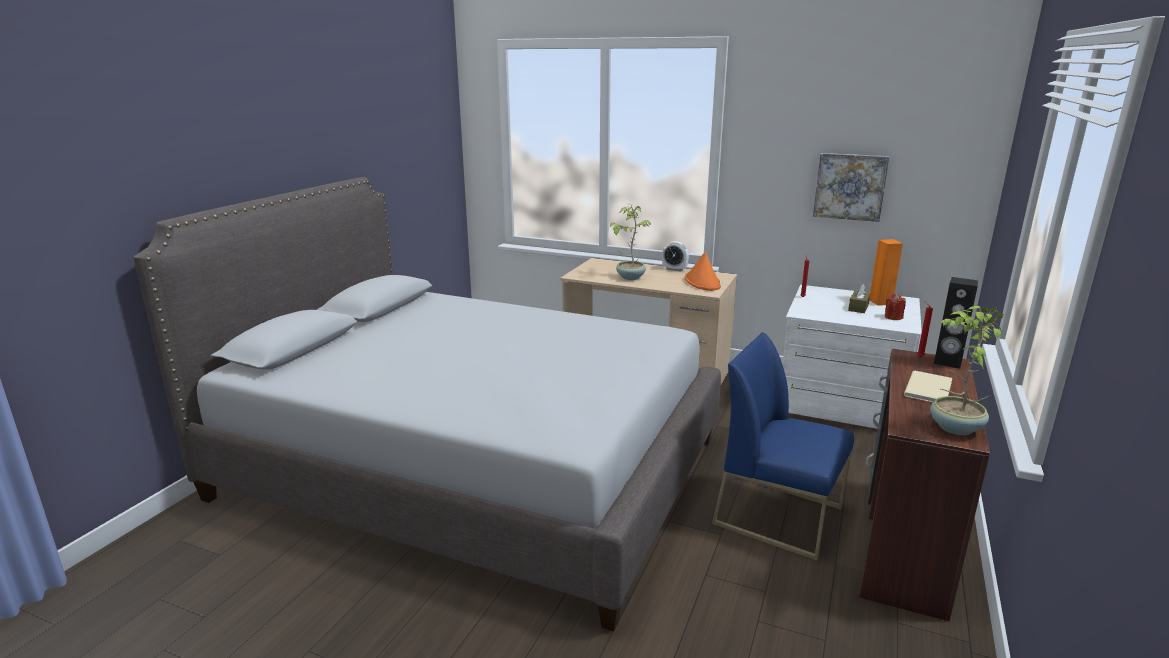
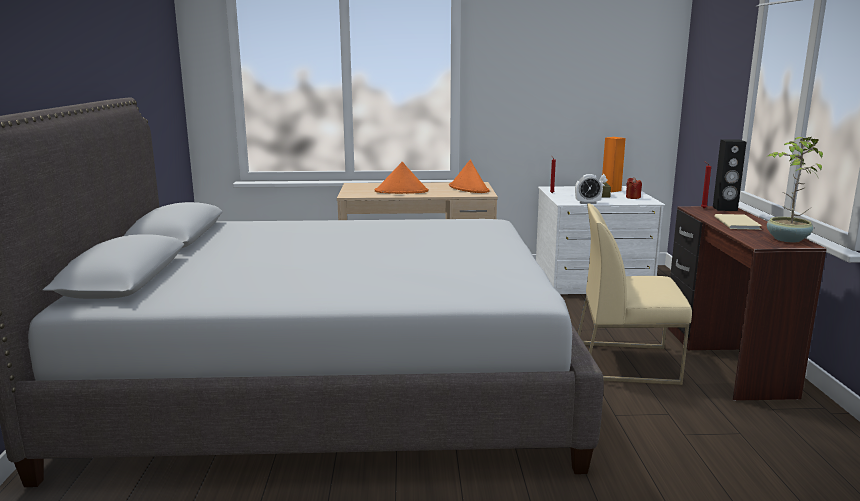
camera: 25 degrees left, 5 degrees down
potted plant [610,204,651,280] -> orange hat [375,162,428,194]
alarm clock [662,241,689,272] -> alarm clock moved to [575,174,603,204]
blue chair [712,332,854,561] -> beige chair [578,203,692,385]
picture [813,153,889,222] -> none

